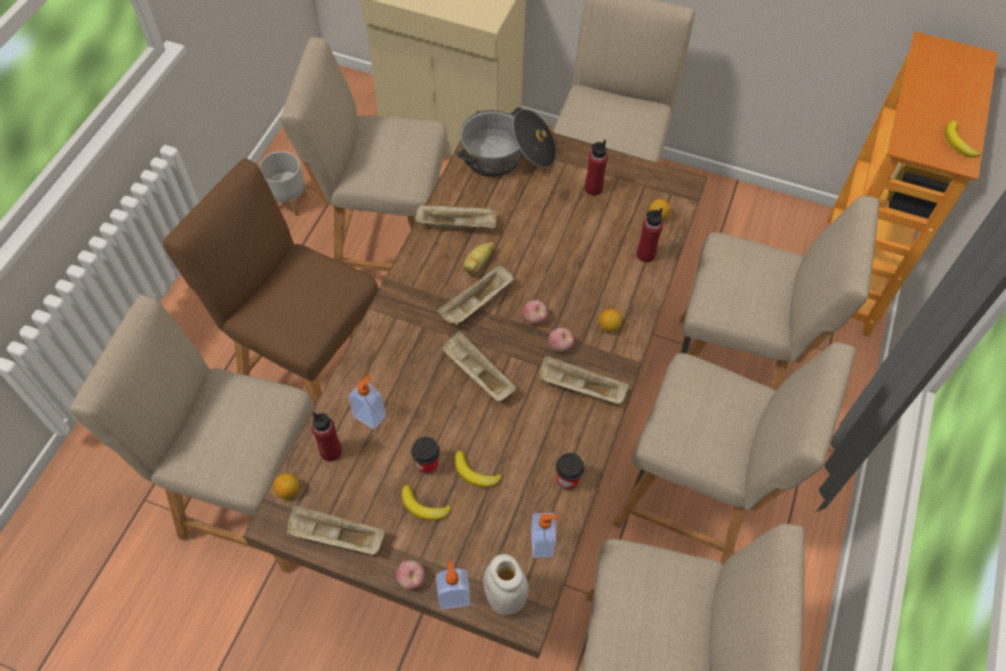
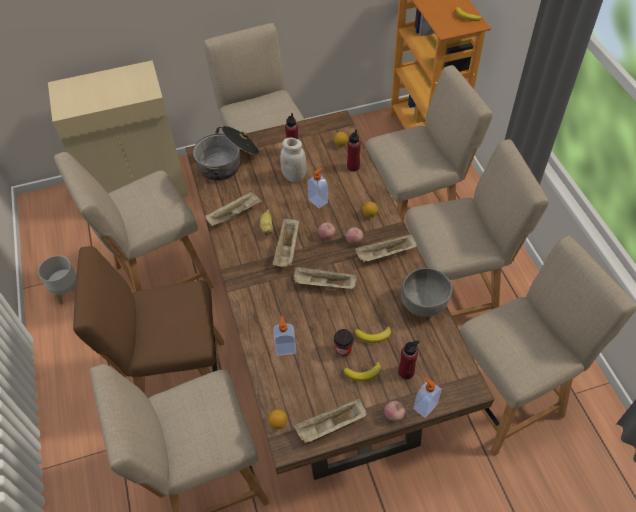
camera: 35 degrees left, 5 degrees down
red bottle [312,412,342,461] -> red bottle moved to [398,340,420,379]
white jar [483,554,528,615] -> white jar moved to [280,137,306,182]
soap dispenser [531,513,559,558] -> soap dispenser moved to [307,168,328,209]
cup [556,453,584,490] -> grey bowl [401,268,453,317]

